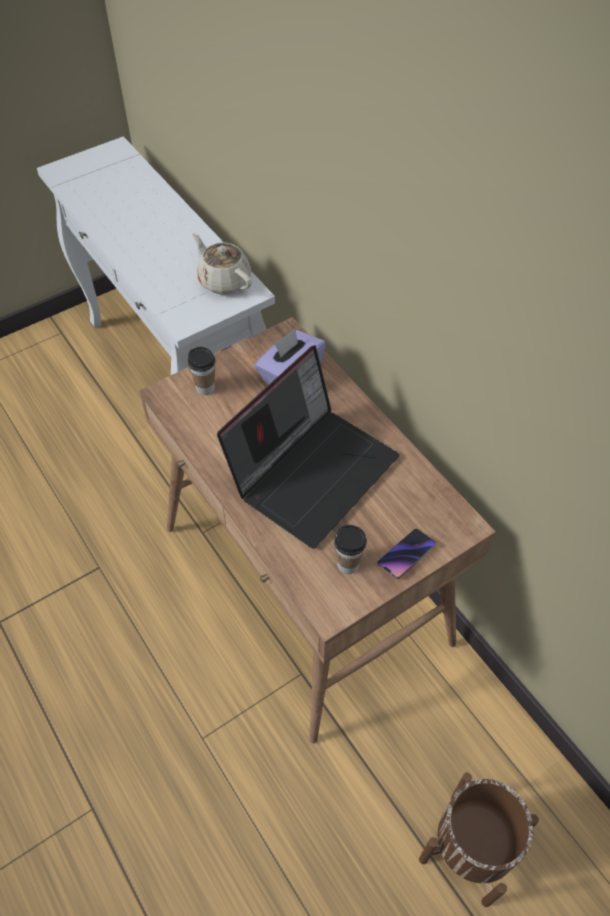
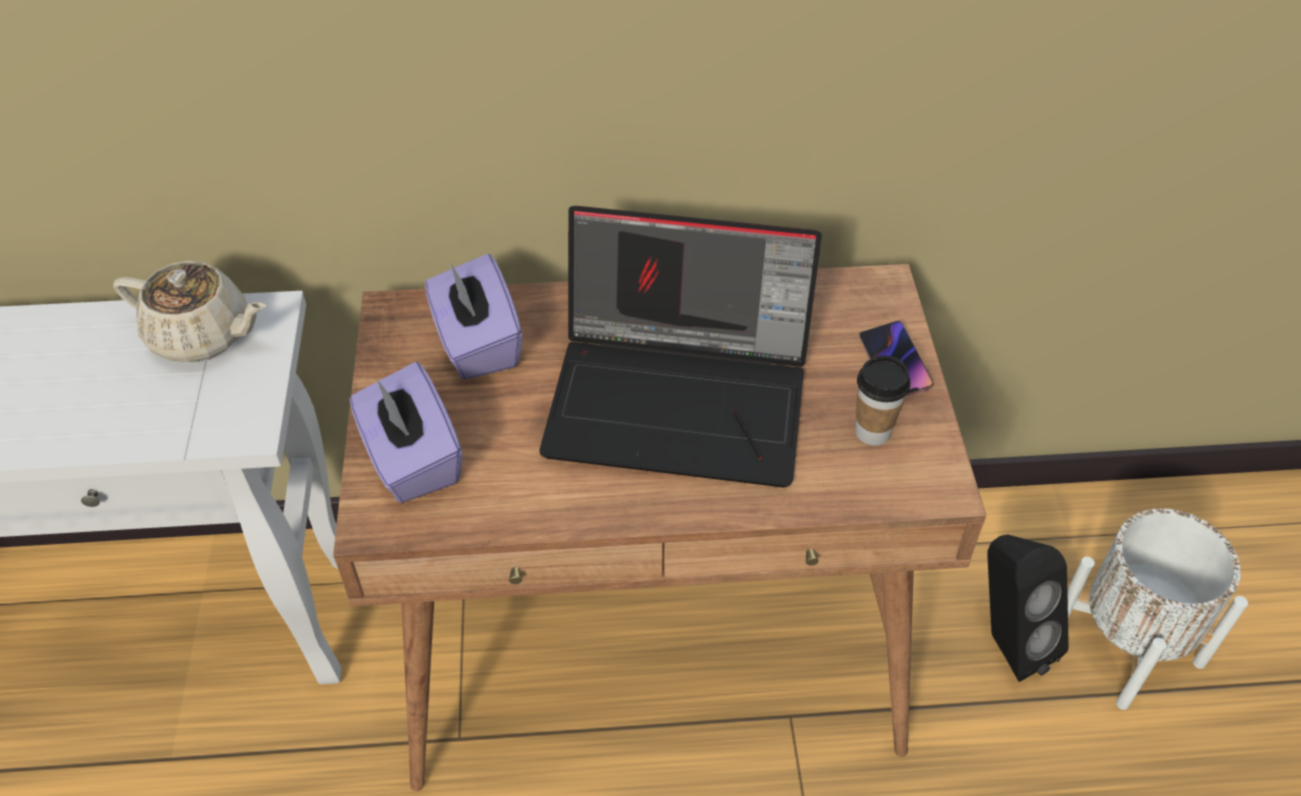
camera: 60 degrees left, 5 degrees down
cup [188,347,215,395] -> purple tissue box [350,362,462,503]
beige teapot [192,233,252,294] -> beige teapot turned 150 degrees counterclockwise [114,261,266,362]
laptop [217,345,399,548] -> laptop turned 120 degrees clockwise [540,206,822,487]
brown planter [419,773,539,907] -> white planter [1067,508,1248,710]
none -> black speaker [987,534,1069,682]

